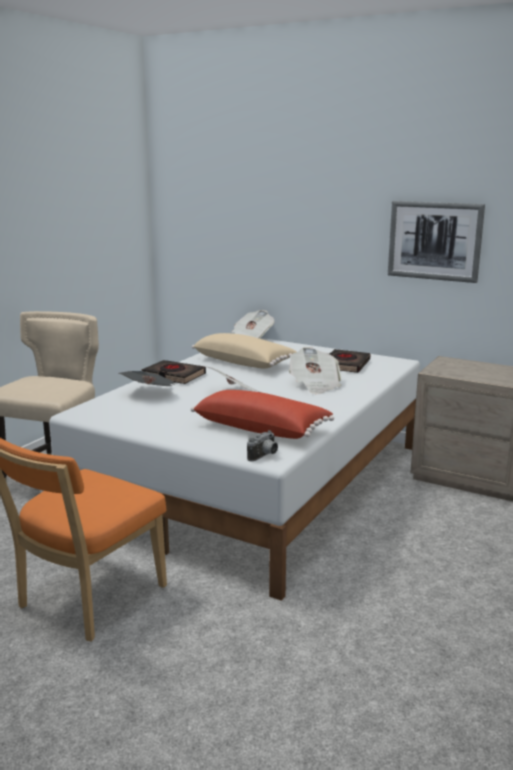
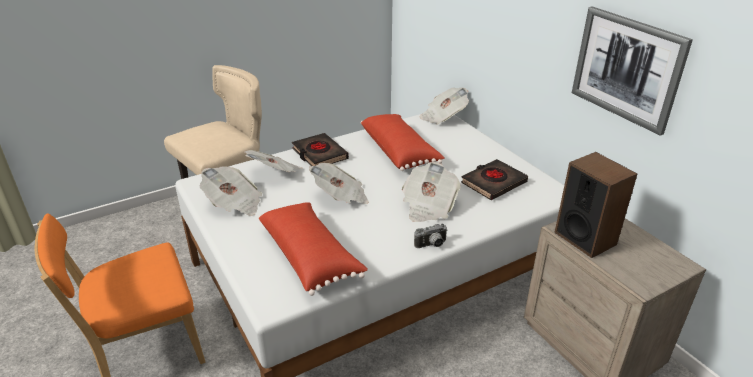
camera: 30 degrees right, 15 degrees up
beige pillow [192,333,297,369] -> red pillow [361,114,445,171]
camera [247,430,278,461] -> camera moved to [414,224,448,248]
none -> newspaper [199,166,262,216]
none -> speaker [554,152,637,258]

